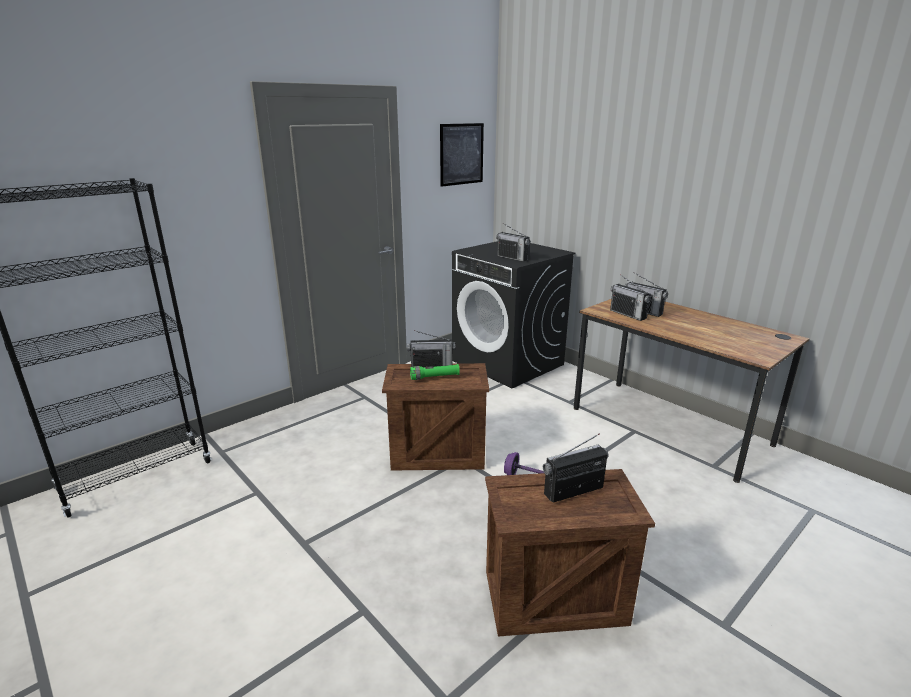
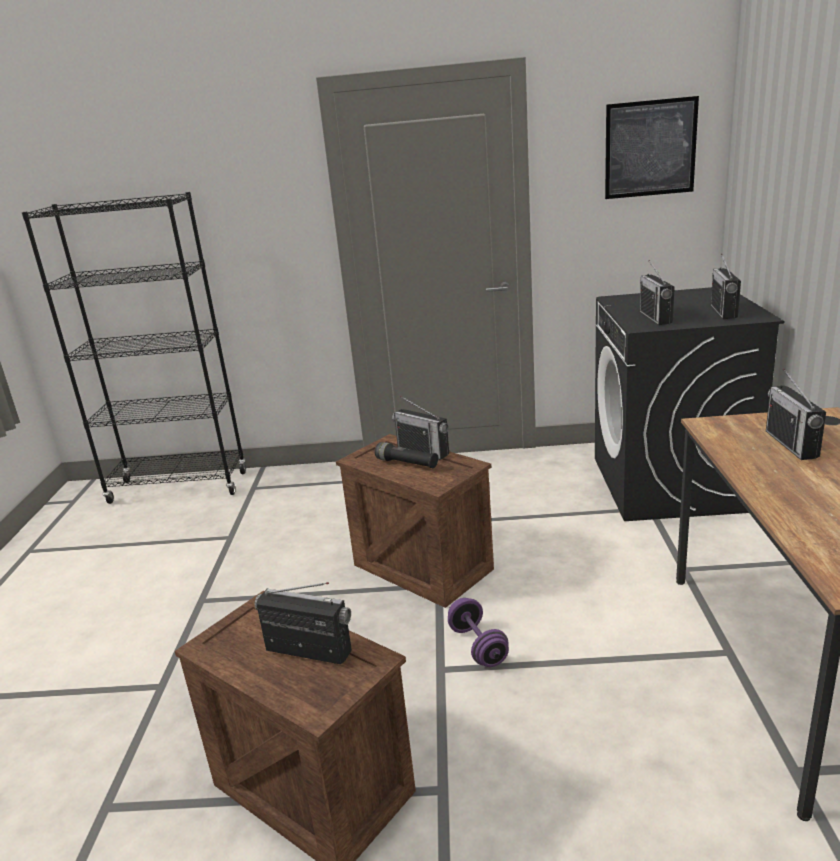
camera: 45 degrees right, 0 degrees up
green flashlight [410,364,460,380] -> black flashlight [375,442,439,468]
radio [610,274,651,321] -> radio moved to [711,253,741,319]

